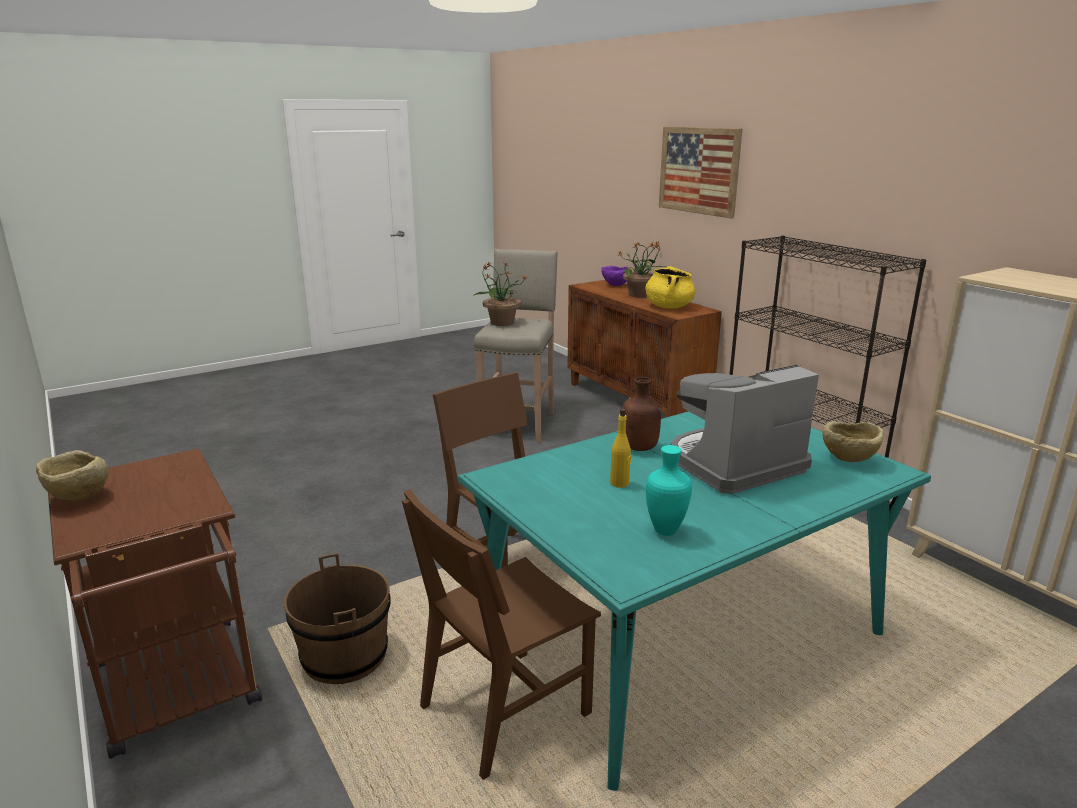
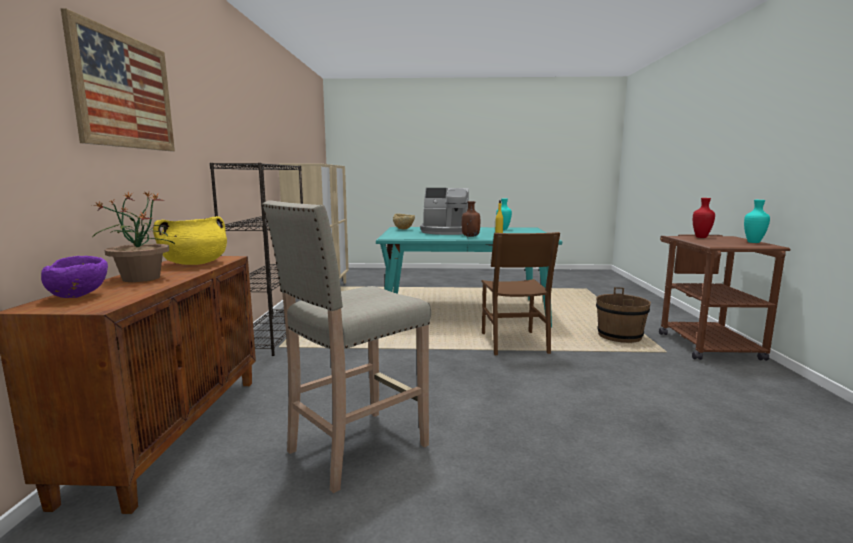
camera: 145 degrees left, 10 degrees down
beige bowl [36,450,109,500] -> turquoise vase [744,200,770,243]
brown chair [402,489,601,780] -> none
potted plant [473,261,527,326] -> none
none -> red vase [693,198,715,238]

